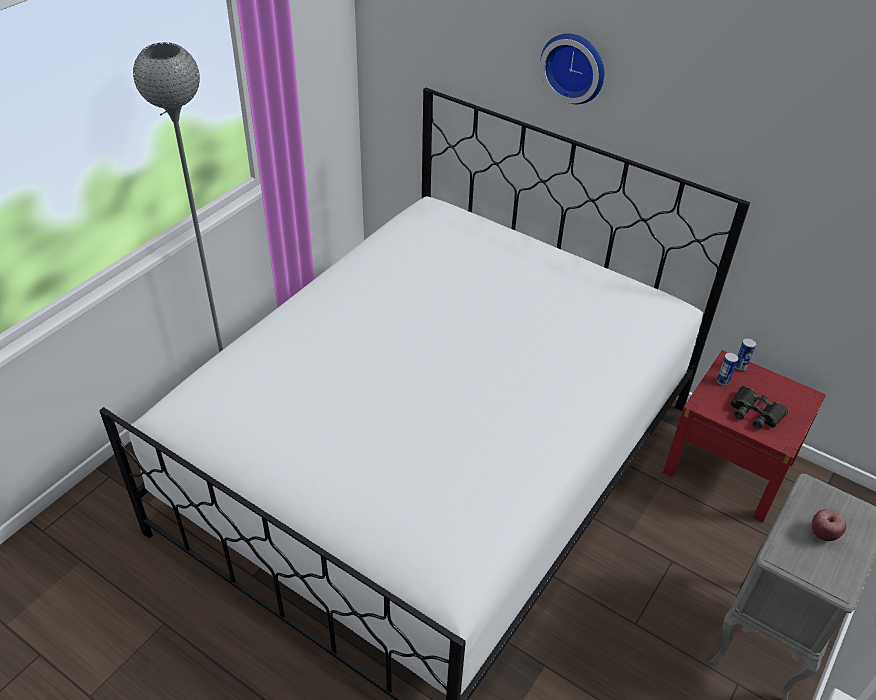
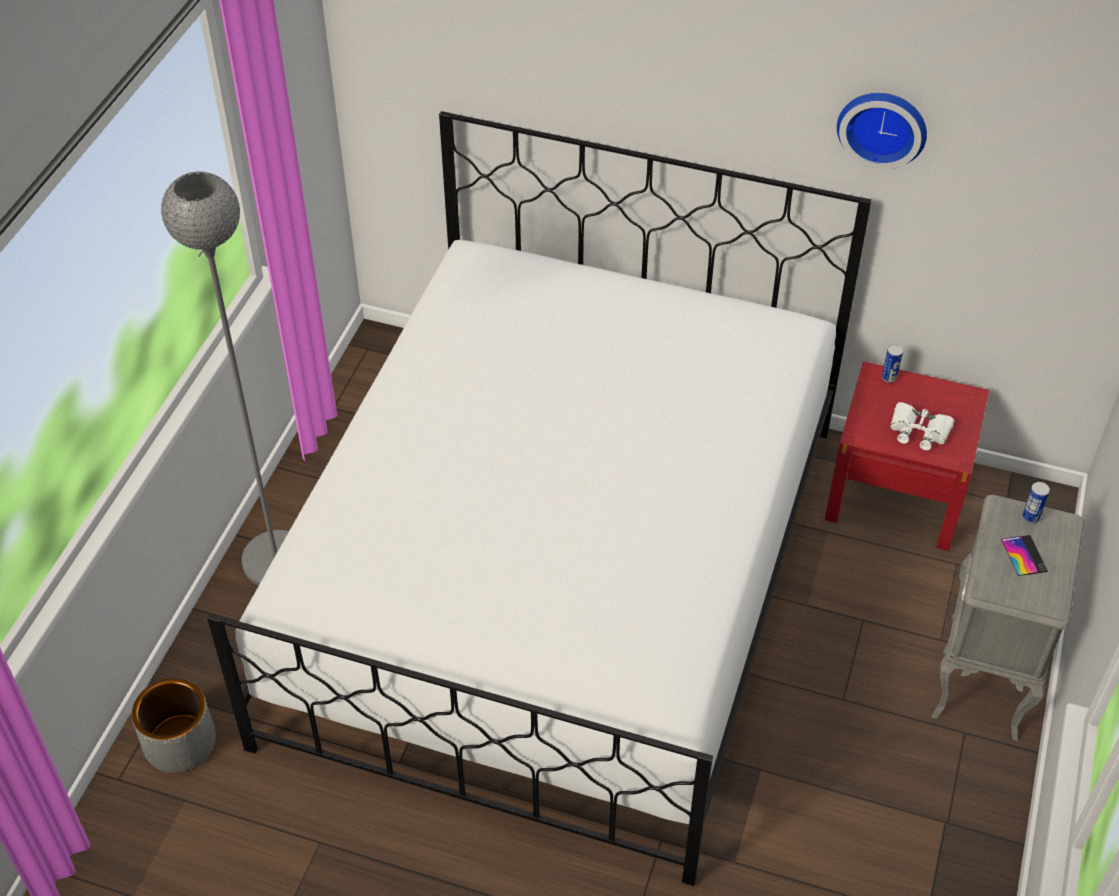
camera: 15 degrees left, 5 degrees up
wall clock [540,34,605,104] -> wall clock moved to [837,93,927,170]
can [717,352,738,386] -> can moved to [1022,482,1050,524]
black binoculars [731,386,788,430] -> white binoculars [890,402,954,450]
apple [812,509,846,541] -> phone [1001,535,1048,576]
none -> grey planter [132,678,216,773]

